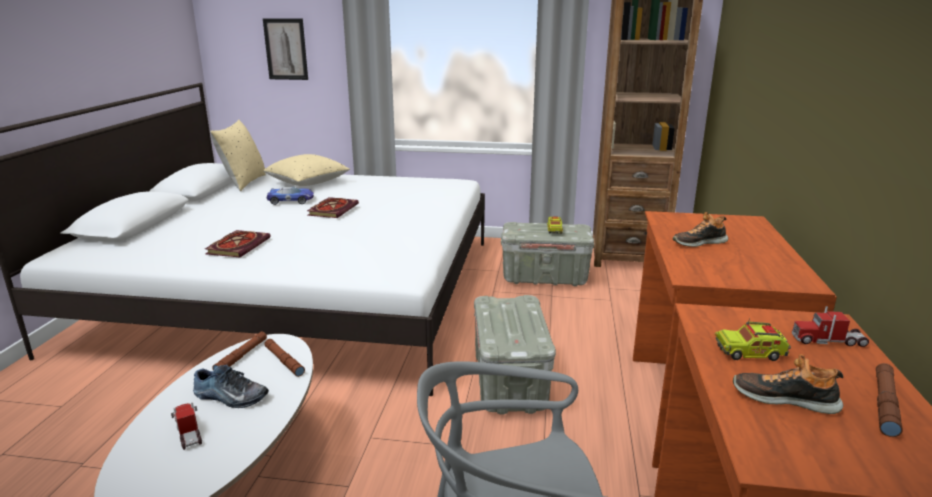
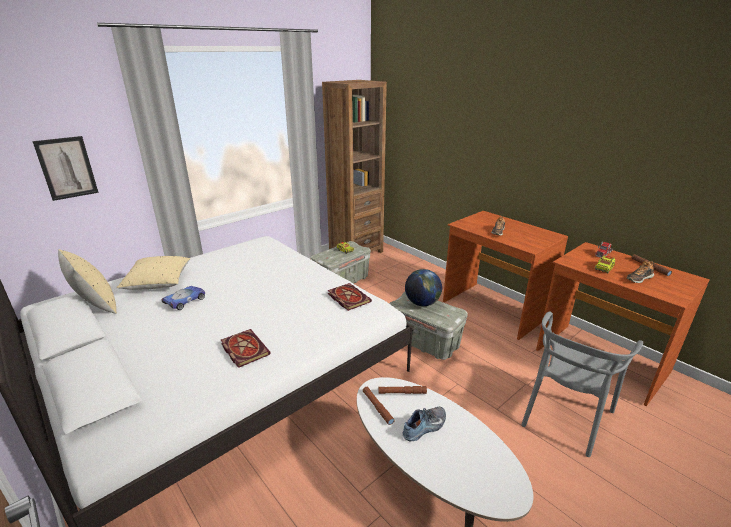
camera: 50 degrees left, 5 degrees up
toy truck [171,402,202,450] -> none
book [307,197,359,218] -> book moved to [328,283,372,311]
none -> globe [405,269,442,306]

